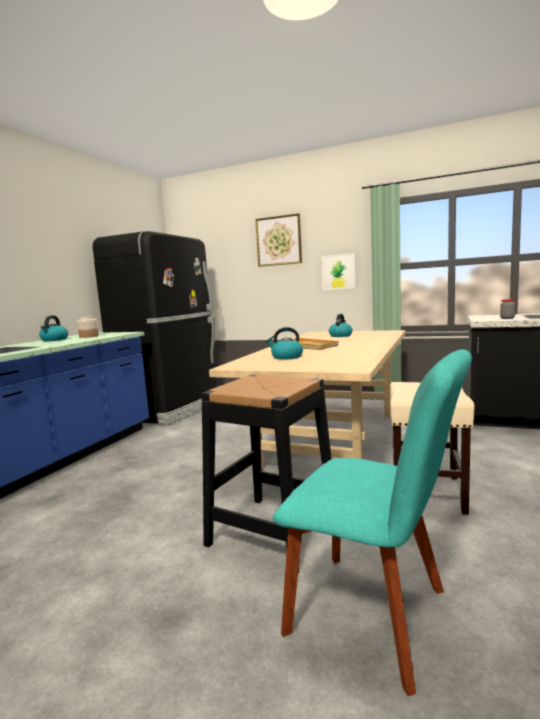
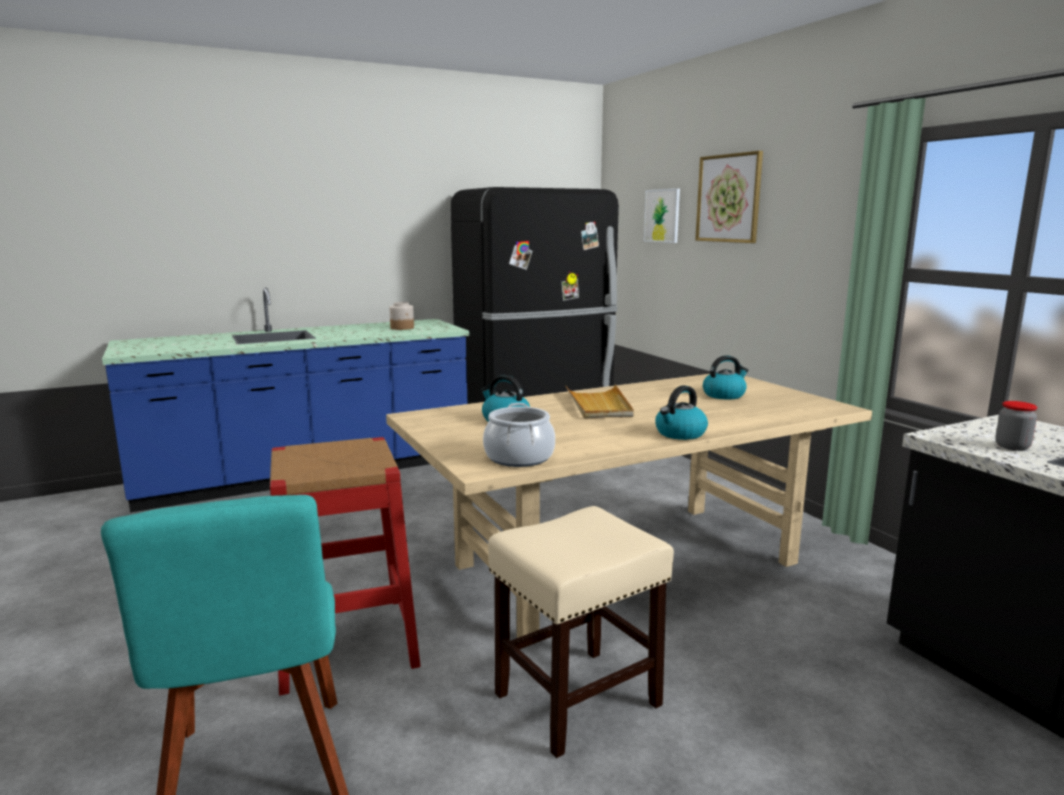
camera: 40 degrees right, 5 degrees up
kettle [39,315,68,341] -> kettle moved to [655,385,708,440]
black stool [201,375,332,573] -> red stool [270,437,421,695]
picture [321,253,356,290] -> picture moved to [644,188,680,243]
none -> cooking pot [483,403,555,467]

